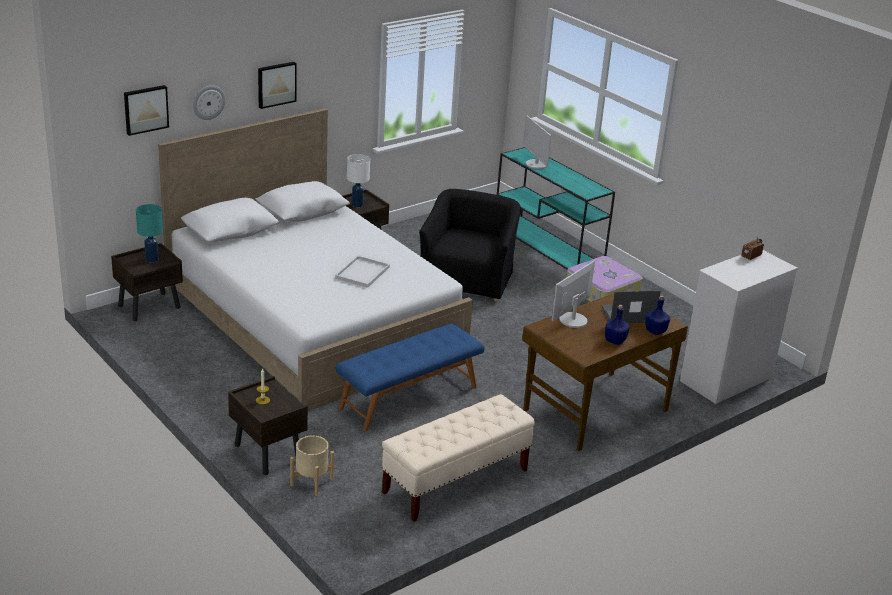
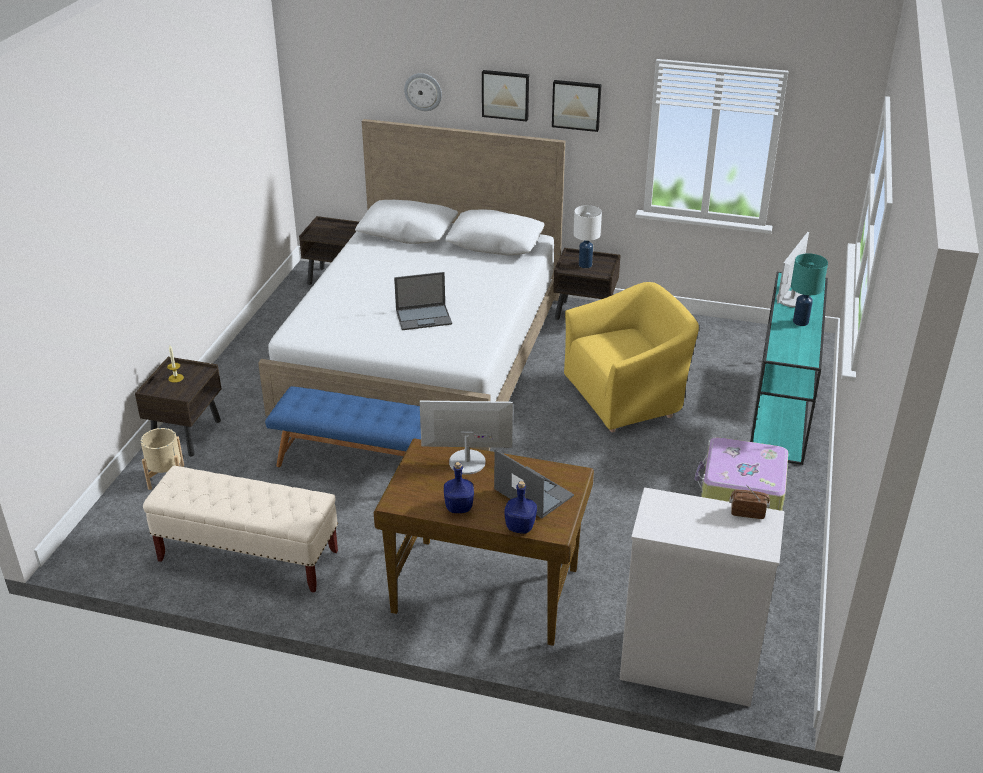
camera: 55 degrees right, 5 degrees up
picture [124,85,169,136] -> picture moved to [552,80,601,132]
turquoise table lamp [136,204,163,262] -> turquoise table lamp moved to [791,253,828,326]
white tray [335,256,390,288] -> laptop [394,272,452,330]
black armchair [419,189,521,302] -> yellow armchair [564,282,699,432]

